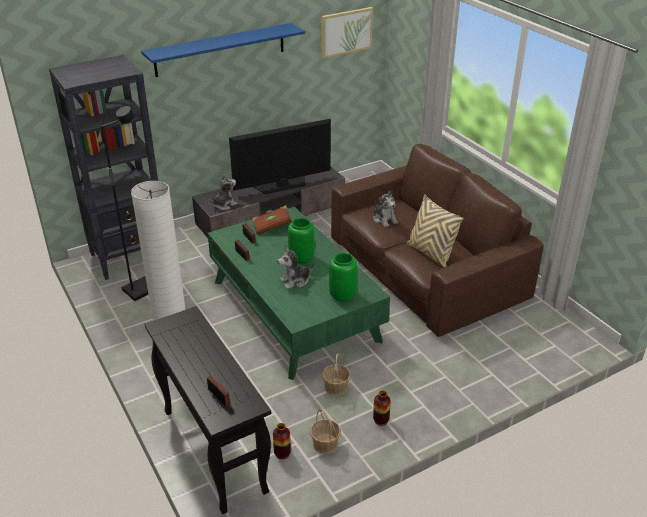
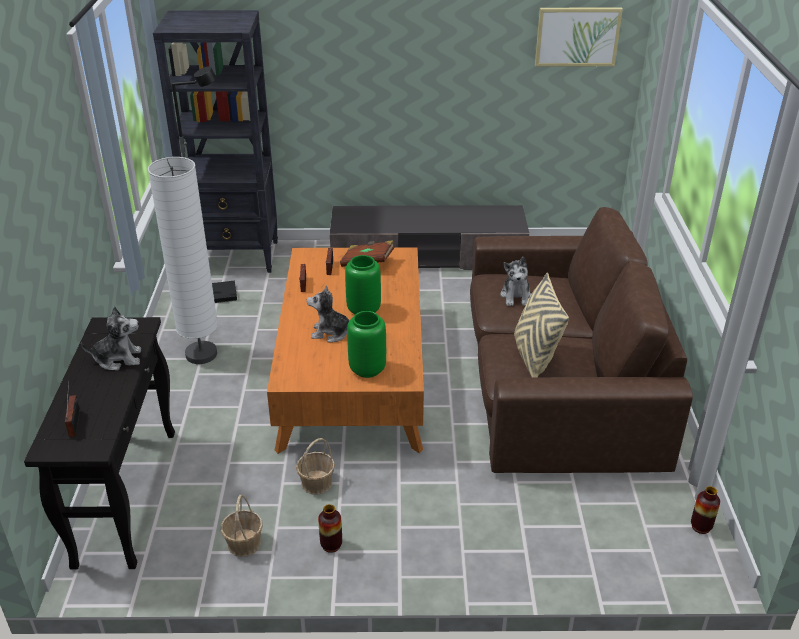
camera: 30 degrees right, 0 degrees up
blue shelf [141,23,305,77] -> none
plush toy [208,174,238,210] -> plush toy moved to [81,306,141,371]
green coffee table [208,207,390,380] -> orange coffee table [267,247,424,454]
television [229,119,331,194] -> none
vase [273,423,291,459] -> vase moved to [691,486,720,534]

